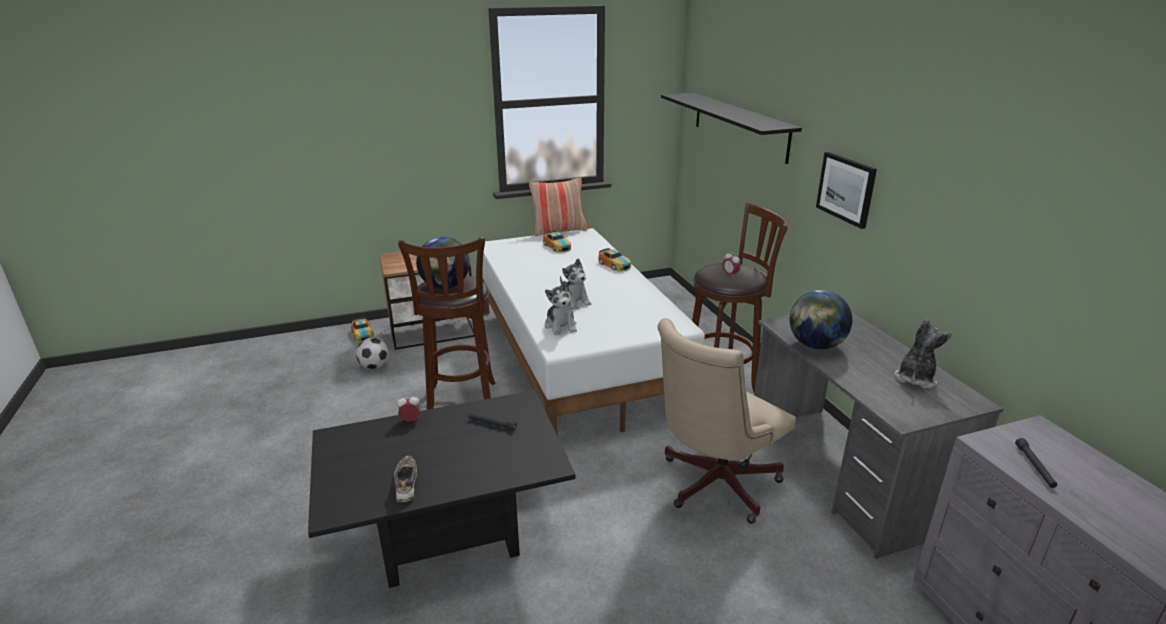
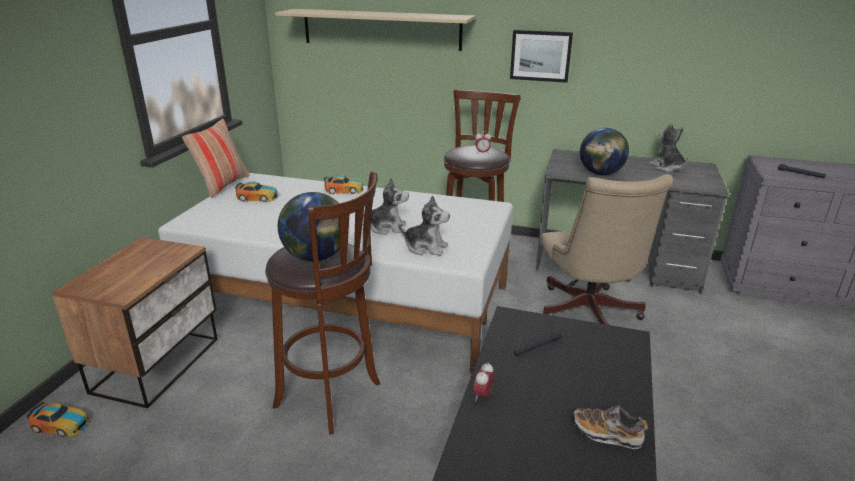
camera: 55 degrees left, 0 degrees up
football [356,337,389,369] -> none
black shelf [661,93,802,164] -> beige shelf [275,9,476,51]

